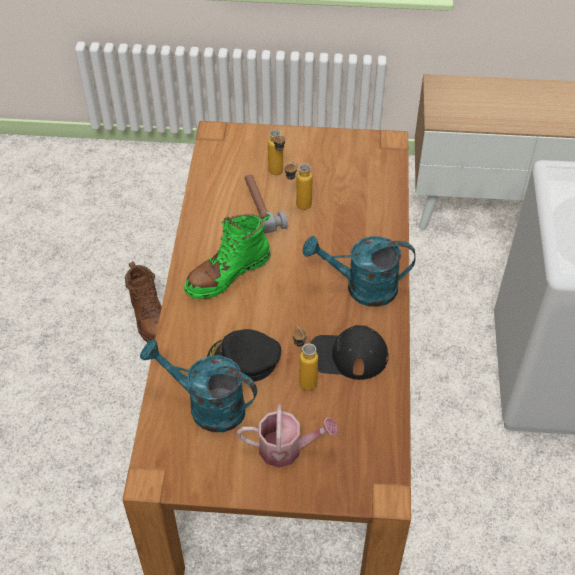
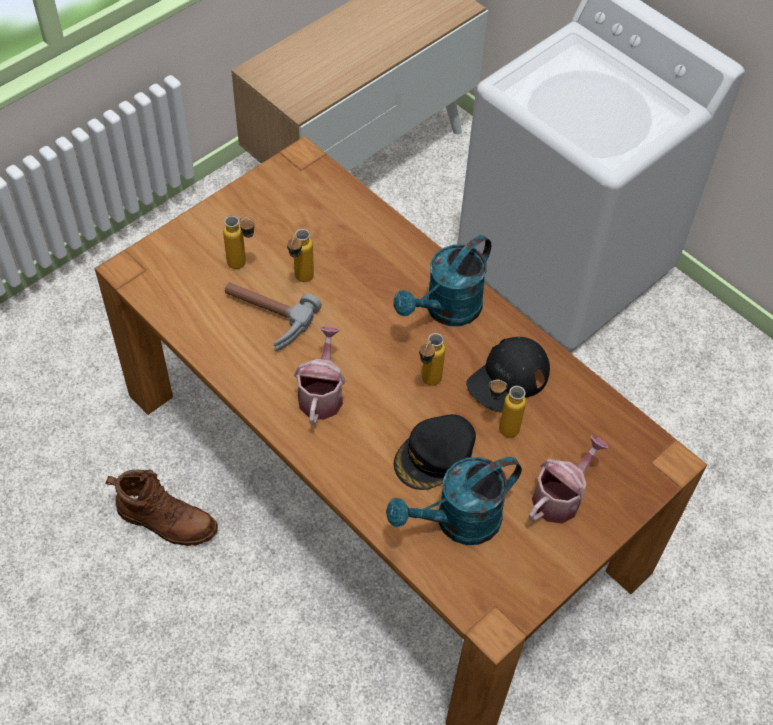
camera: 50 degrees left, 5 degrees up
green boot [184,212,270,299] -> watering can [294,327,346,425]
none -> bottle [419,333,445,386]

